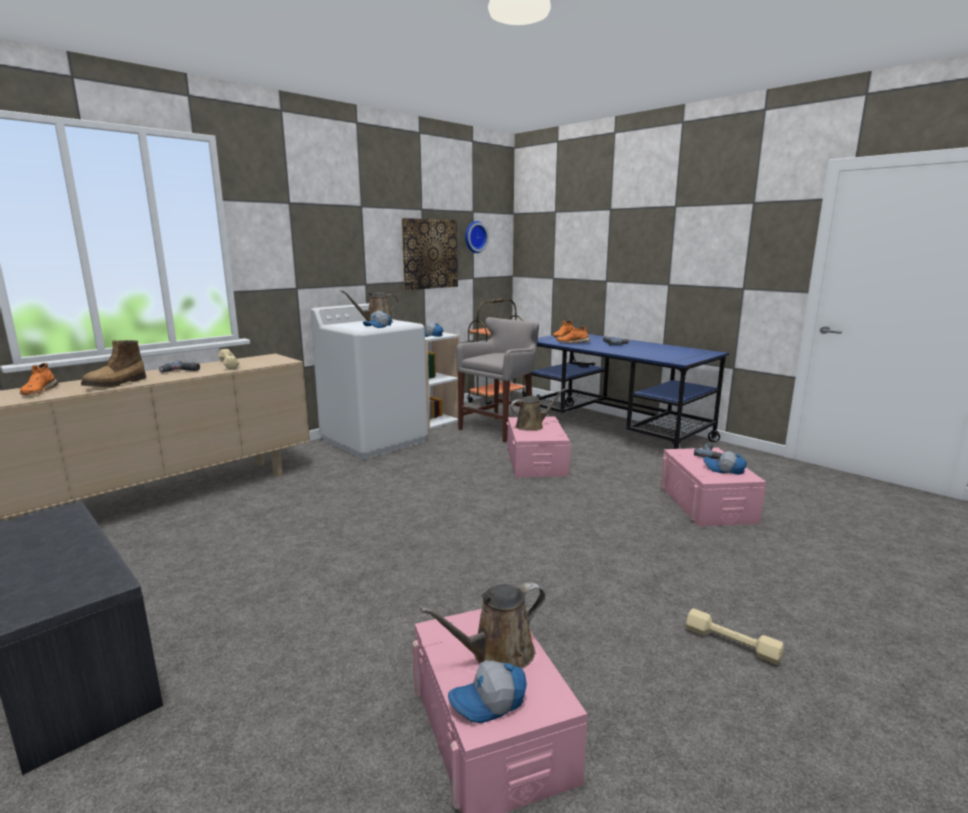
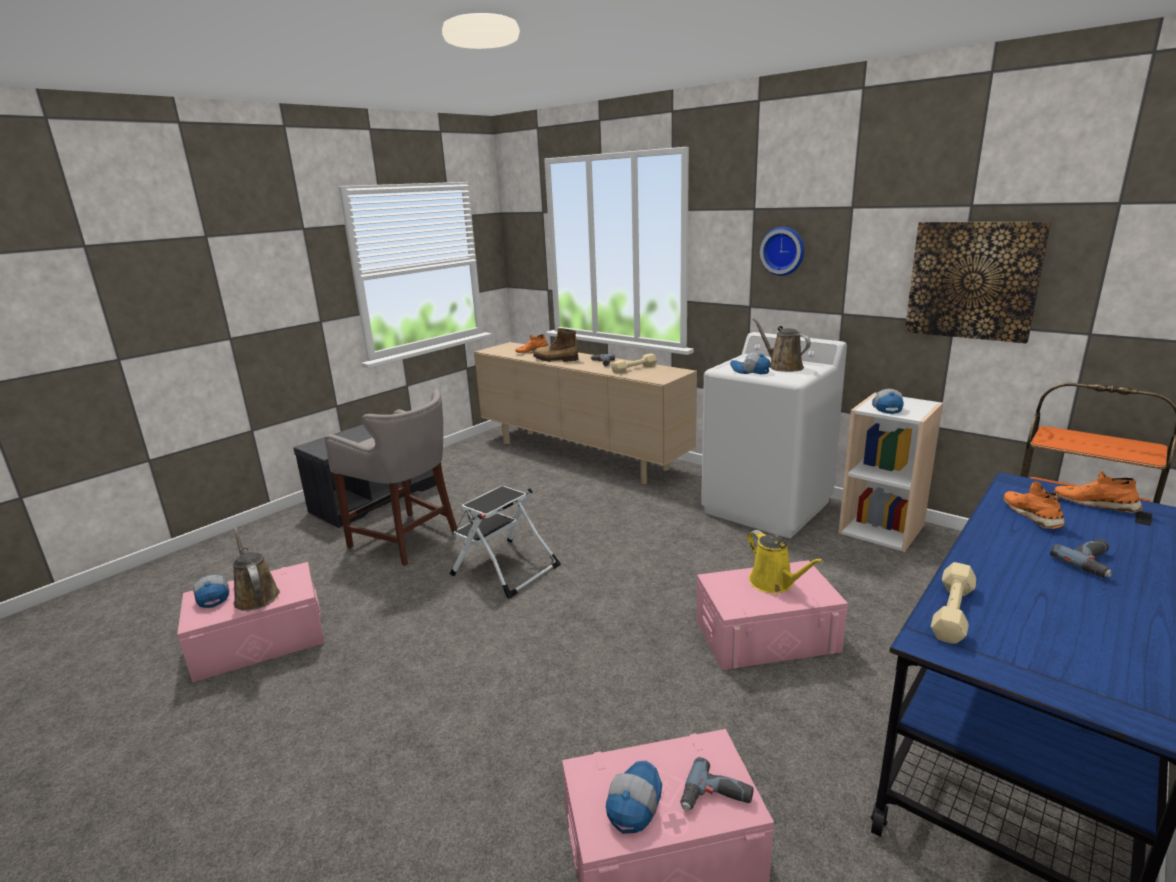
camera: 85 degrees right, 5 degrees up
grey stool [457,317,539,442] -> grey stool moved to [325,389,457,566]
wall clock [465,221,489,253] -> wall clock moved to [760,227,804,276]
brown watering can [510,389,565,431] -> yellow watering can [747,530,824,593]
beige dumbbell [686,608,784,665] -> beige dumbbell moved to [931,562,976,644]
none -> step ladder [449,486,561,599]

